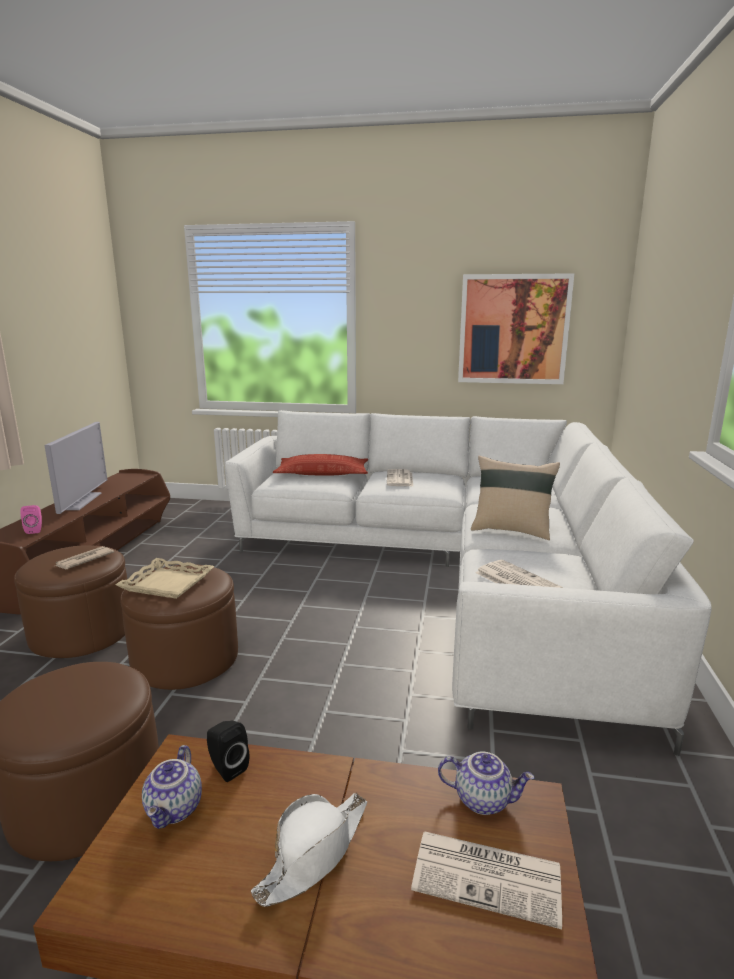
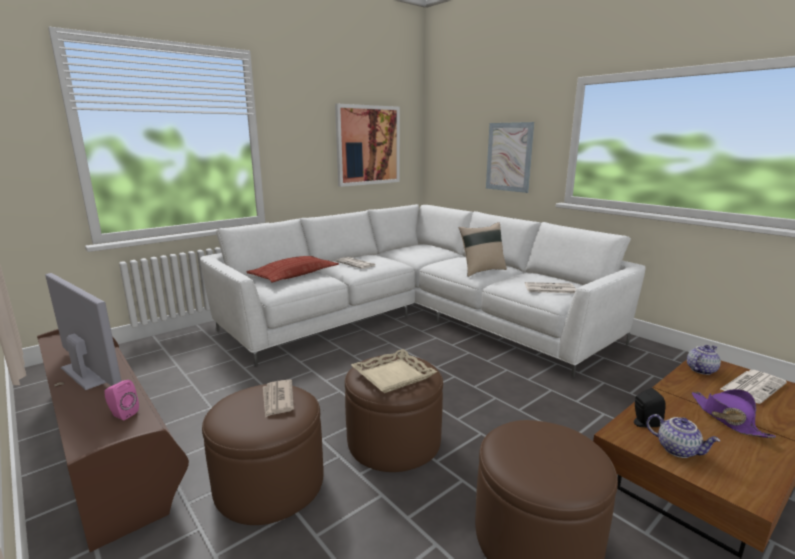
camera: 50 degrees left, 0 degrees up
white hat [251,793,367,907] -> purple hat [692,389,776,438]
none -> picture [486,122,534,193]

